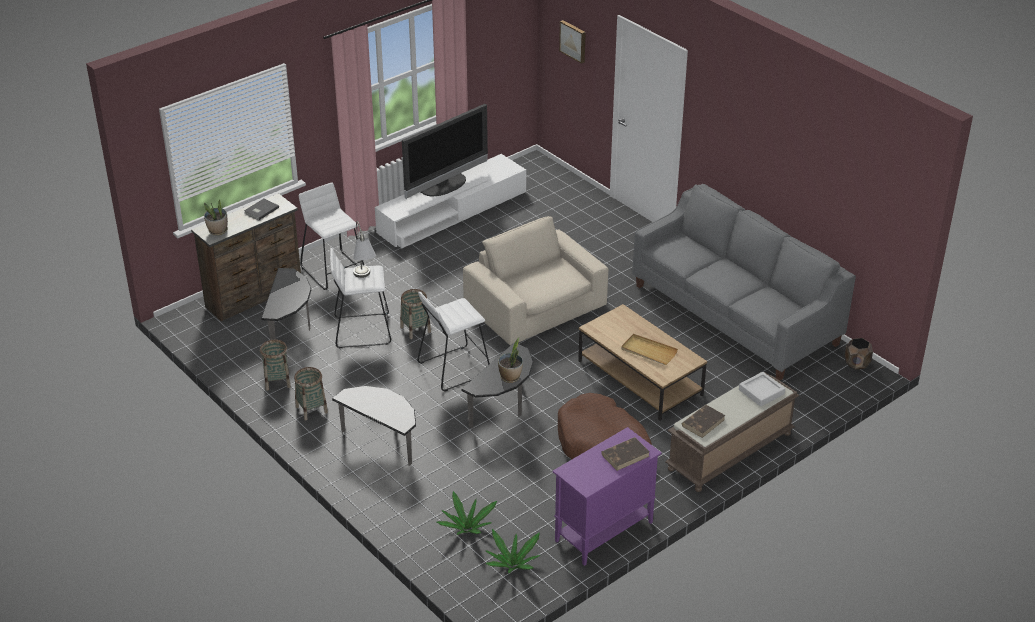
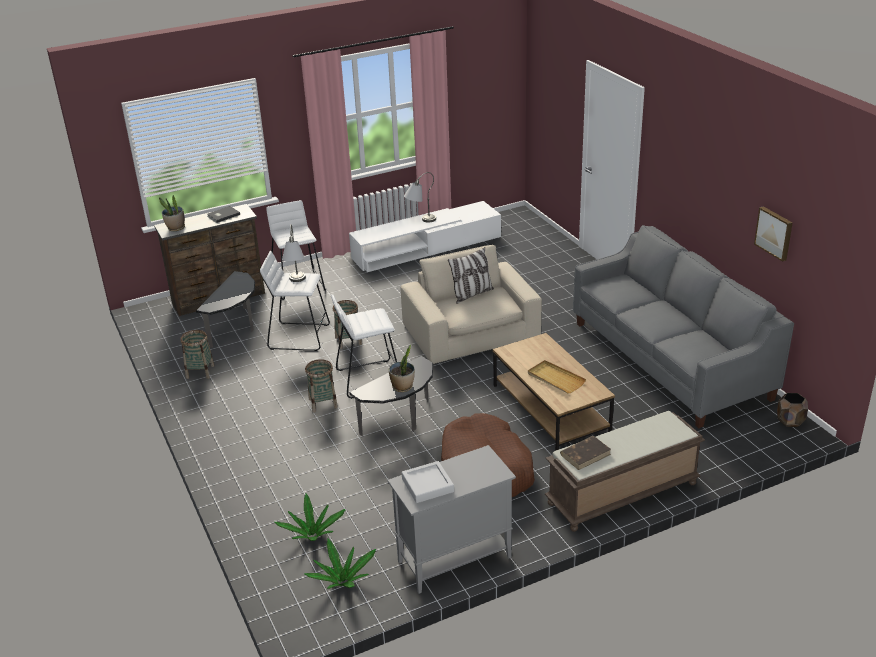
camera: 15 degrees right, 5 degrees down
basket [294,367,328,421] -> basket moved to [305,359,338,413]
side table [332,386,416,466] -> none
television [402,104,488,199] -> grey table lamp [404,172,436,223]
purple cabinet [553,427,662,566] -> grey cabinet [387,445,516,594]
picture [559,20,586,64] -> picture moved to [754,206,793,262]
brown book [601,437,650,471] -> none
grey tray [739,372,785,407] -> grey tray moved to [402,461,454,503]
none -> pillow [448,247,494,303]

